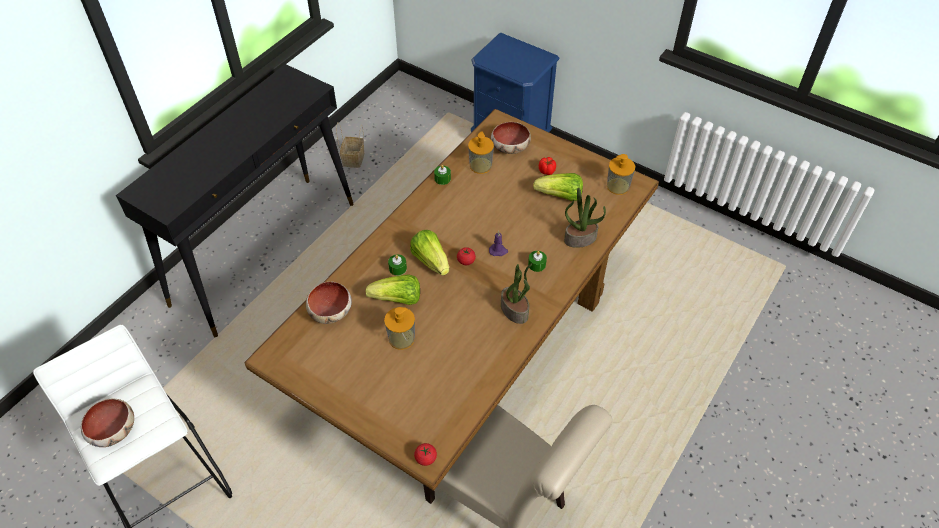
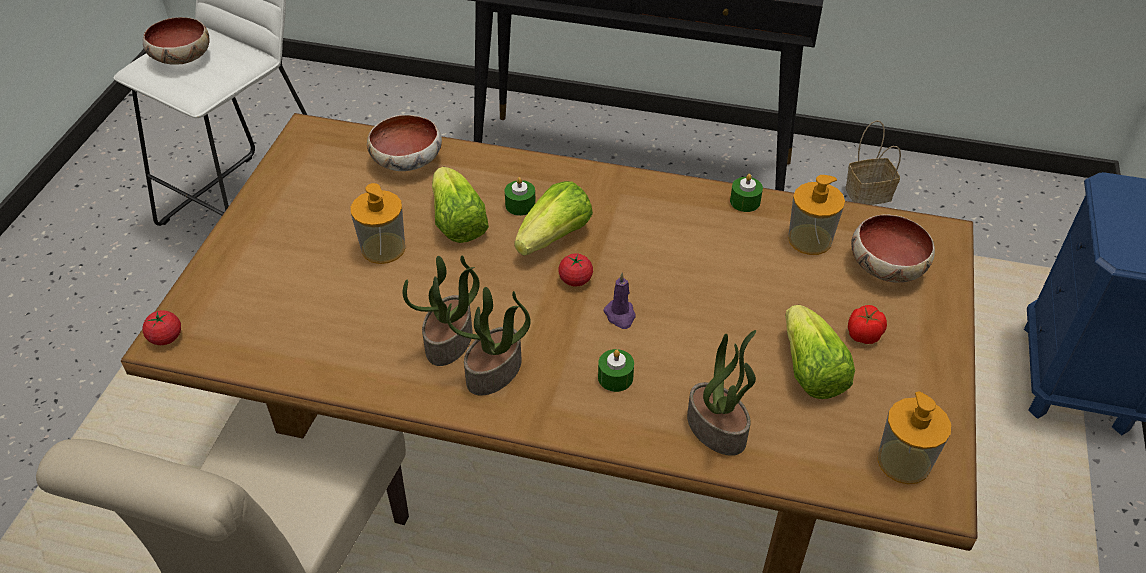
camera: 70 degrees right, 5 degrees down
none -> potted plant [403,256,480,366]

